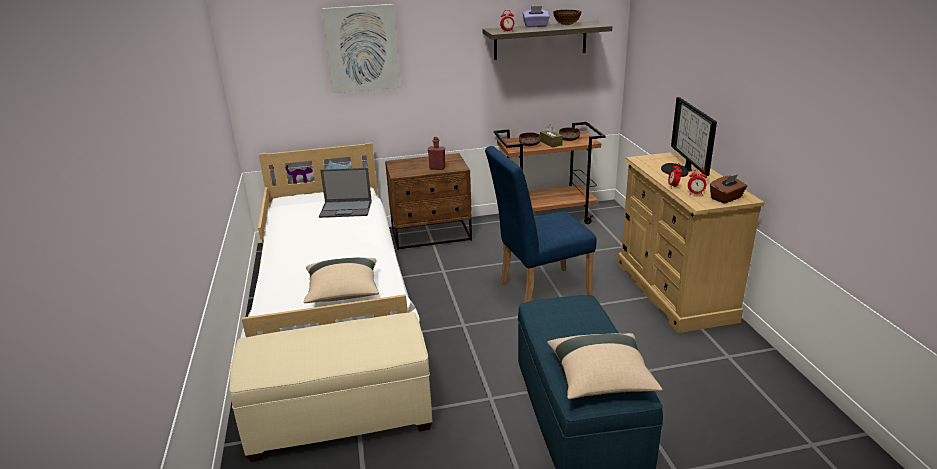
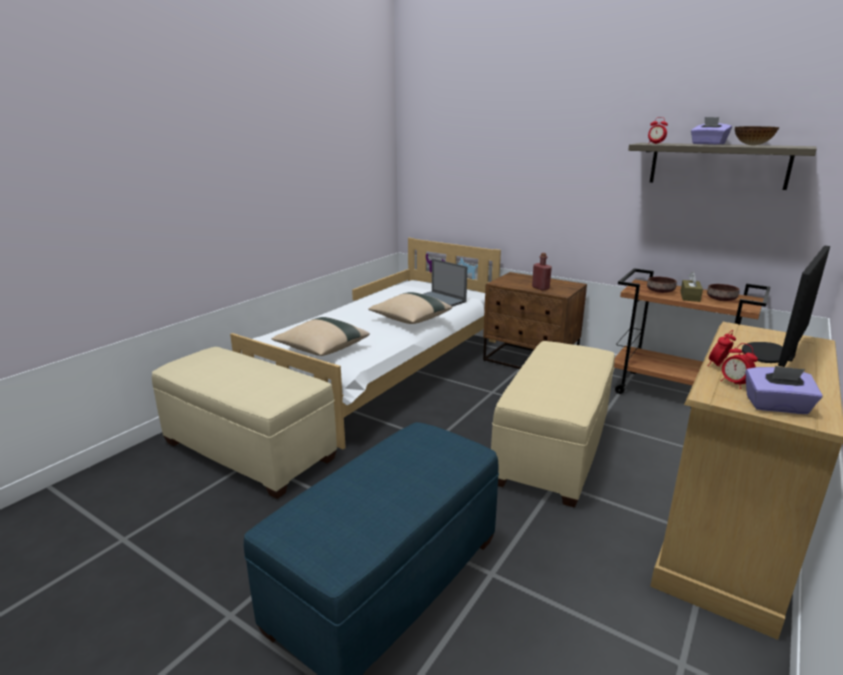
camera: 45 degrees right, 5 degrees down
picture [322,4,400,93] -> none
blue chair [485,146,597,303] -> beige ottoman [491,341,615,508]
beige pillow [547,333,663,399] -> beige pillow moved to [368,292,452,324]
brown tissue box [710,174,747,203] -> purple tissue box [745,366,823,414]

